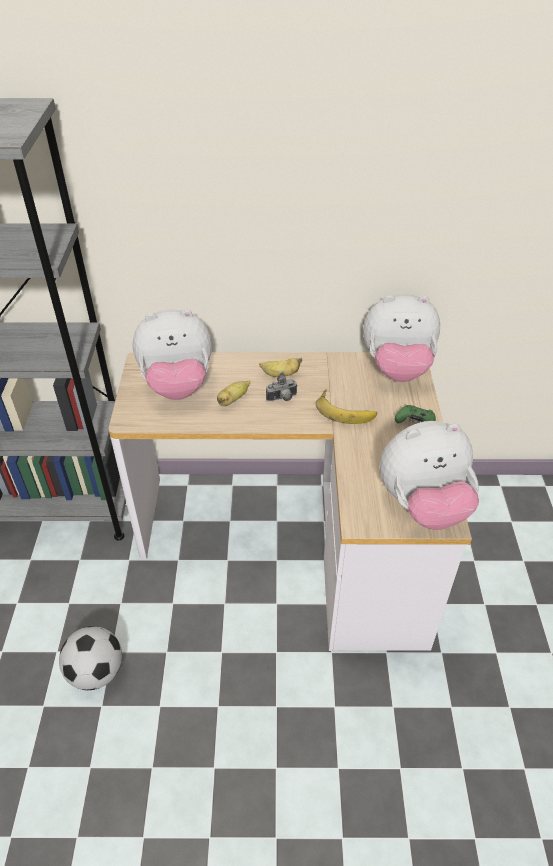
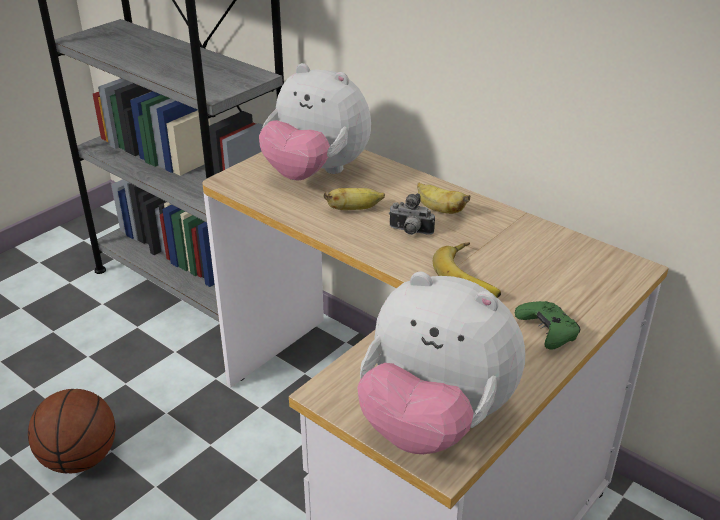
camera: 40 degrees right, 10 degrees down
football [59,626,122,690] -> basketball [28,389,115,473]
plush toy [363,294,440,382] -> none

